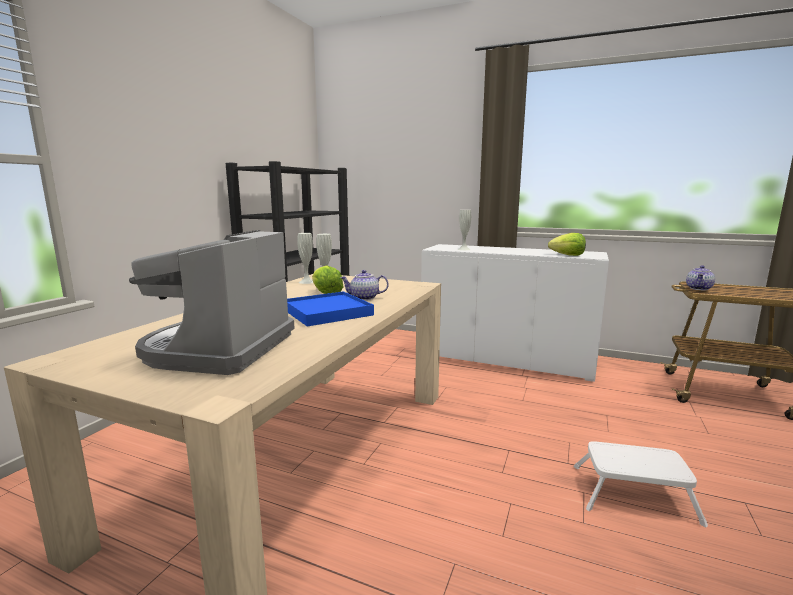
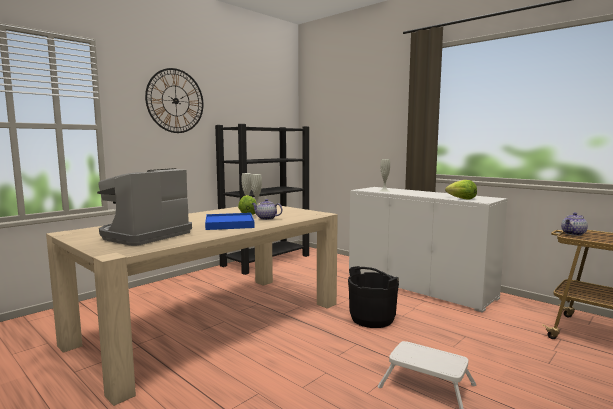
camera: 20 degrees right, 5 degrees down
none -> wall clock [145,68,203,133]
none -> black bucket [348,266,399,328]

